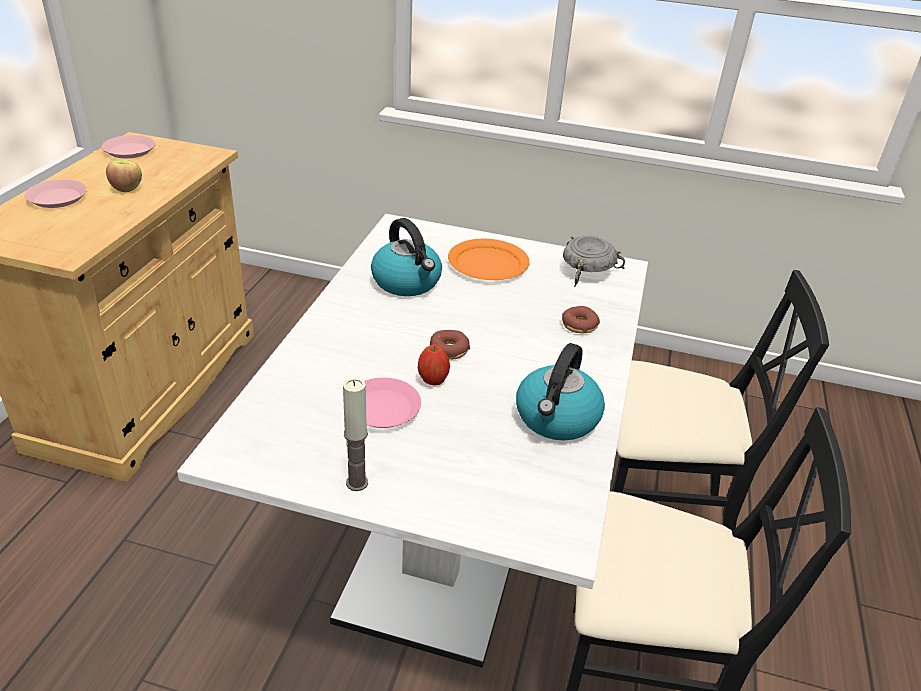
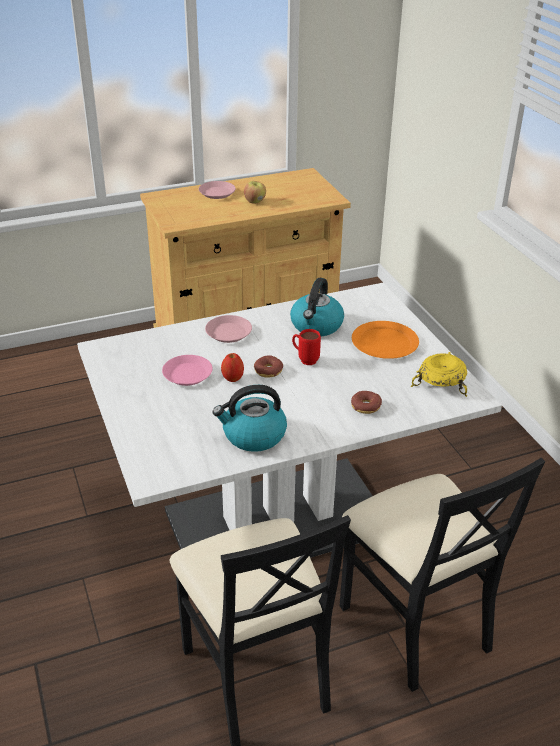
camera: 55 degrees right, 0 degrees up
pink plate [102,135,155,159] -> pink plate moved to [205,315,252,343]
candle [343,378,368,491] -> none
grey bowl [563,235,625,287] -> yellow bowl [411,352,467,397]
none -> red mug [292,329,321,365]

